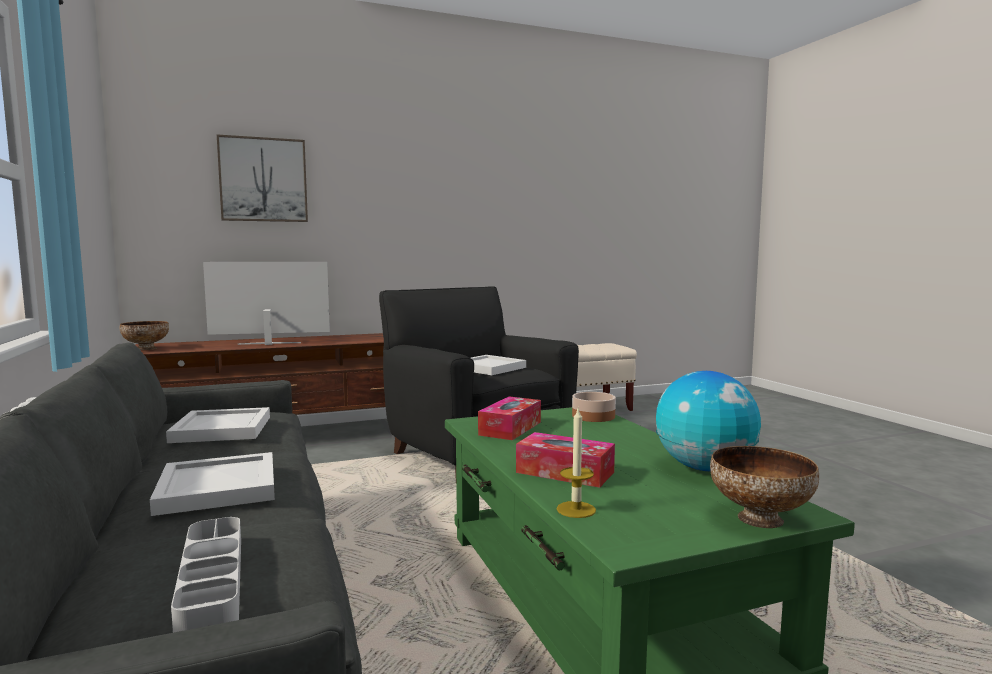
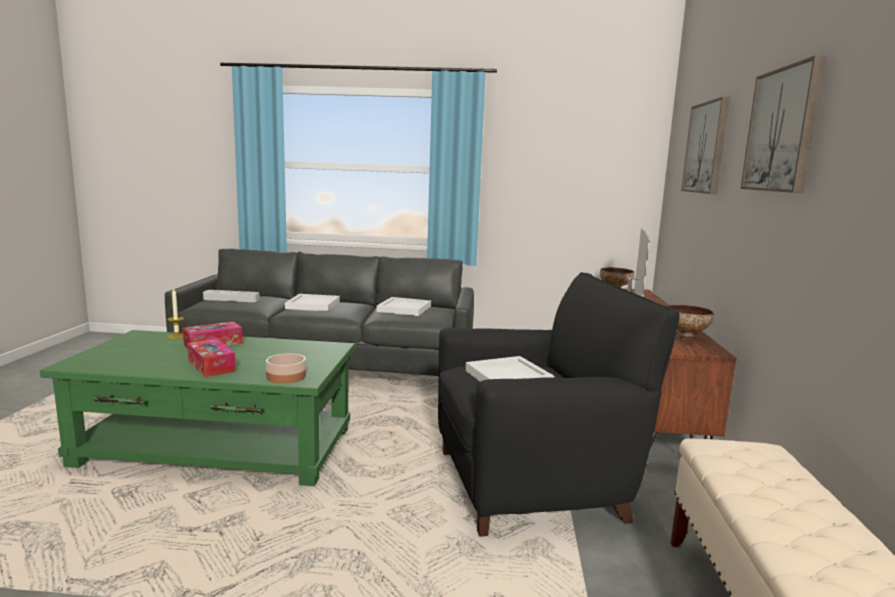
camera: 115 degrees right, 5 degrees up
tissue box [478,396,541,440] -> tissue box moved to [187,339,236,377]
globe [656,371,761,471] -> none
bowl [710,446,819,528] -> bowl moved to [667,305,714,339]
none -> picture [740,55,826,193]

